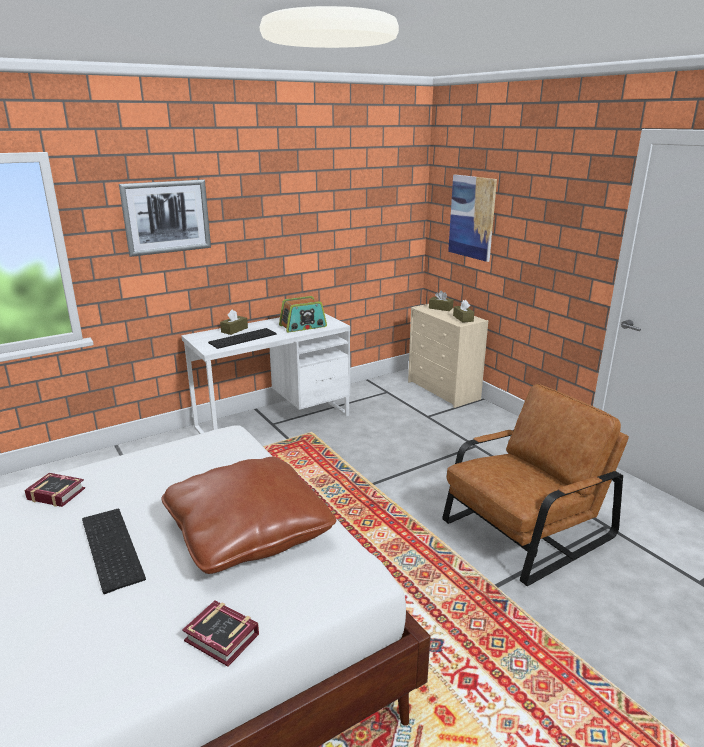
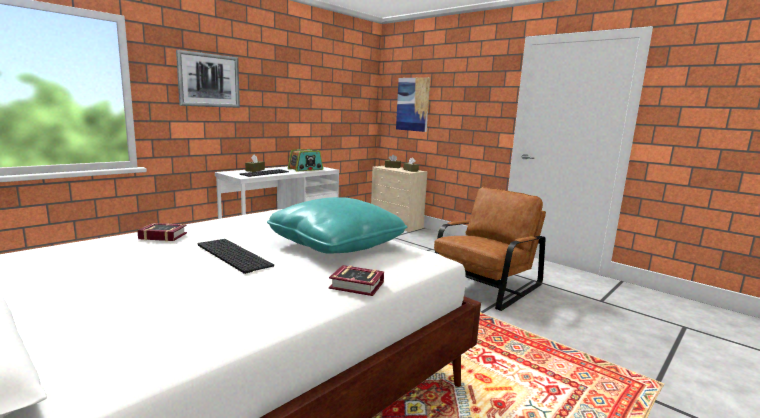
camera: 15 degrees left, 10 degrees down
brown pillow [161,457,336,574] -> turquoise pillow [267,197,407,253]

